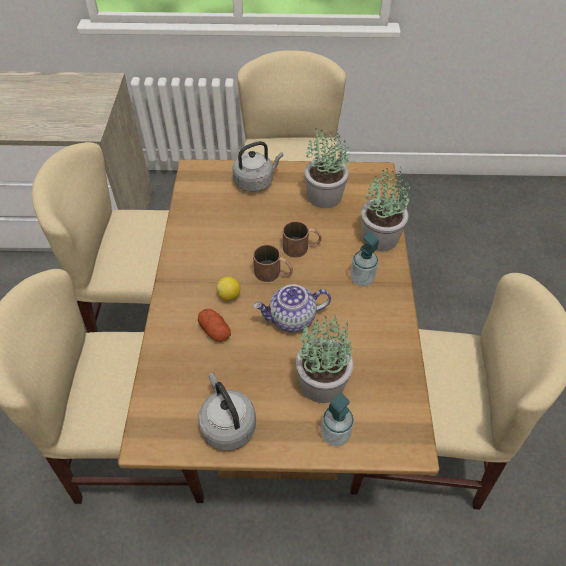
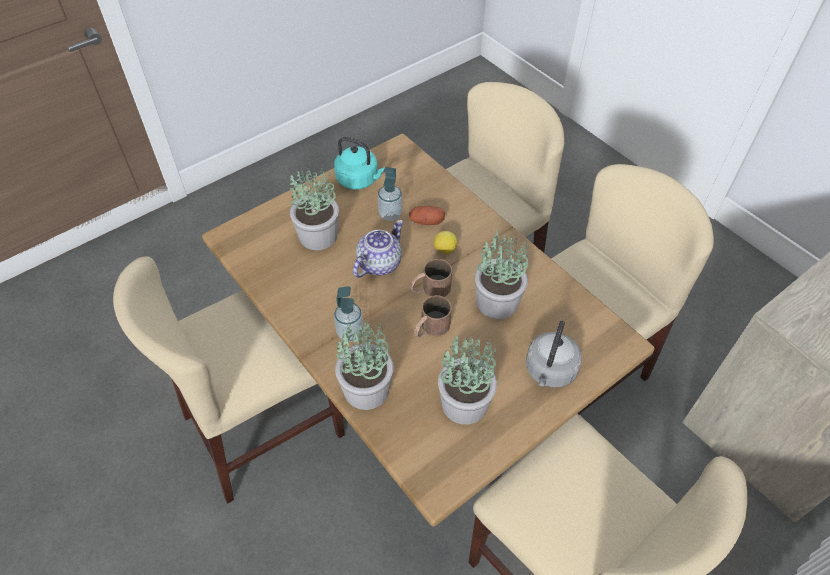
camera: 140 degrees right, 0 degrees up
grey kettle [198,373,256,450] -> turquoise kettle [334,137,385,190]
soap dispenser [321,393,354,446] -> soap dispenser moved to [378,167,402,221]
none -> potted plant [475,230,529,319]

